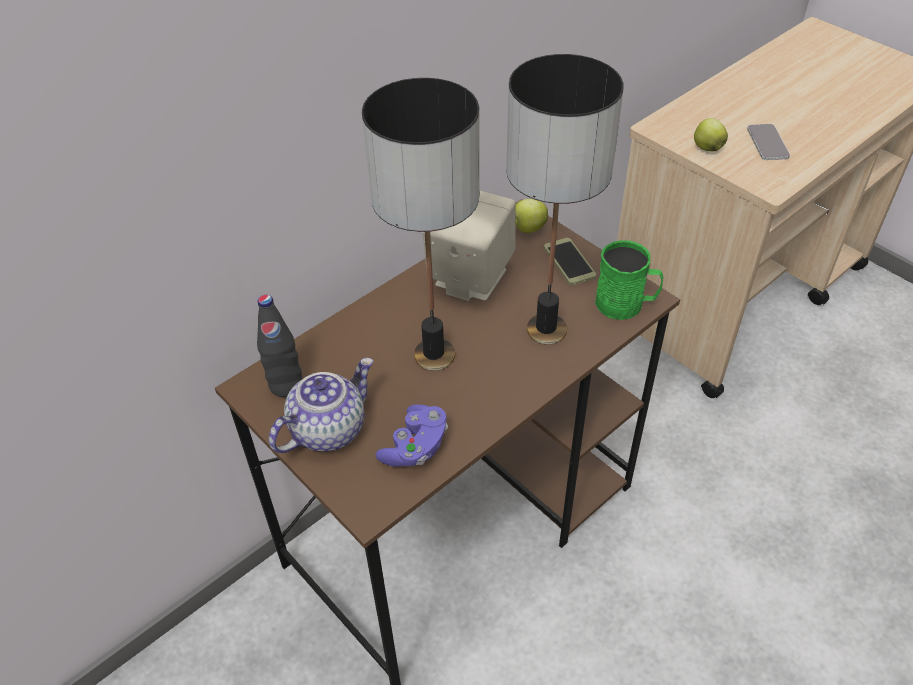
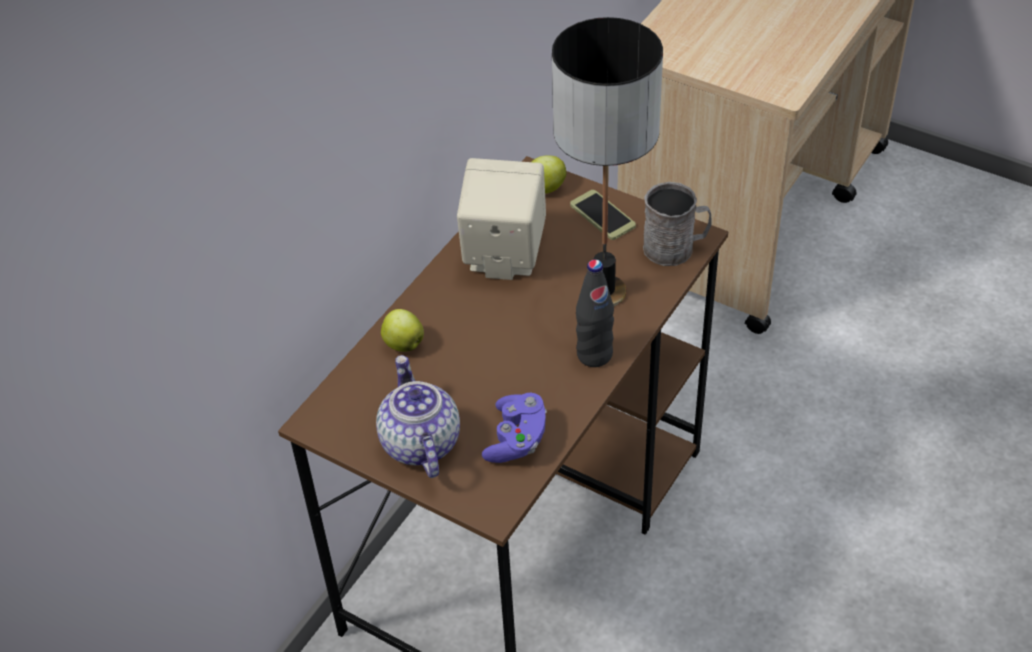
camera: 15 degrees left, 0 degrees up
black bottle [257,295,302,397] -> black bottle moved to [576,259,614,367]
teapot [268,358,373,453] -> teapot turned 45 degrees counterclockwise [376,355,460,478]
table lamp [362,78,480,371] -> none
green mug [595,240,663,320] -> grey mug [643,182,711,266]
apple [694,118,728,152] -> apple moved to [381,309,424,352]
phone [747,124,790,160] -> none

